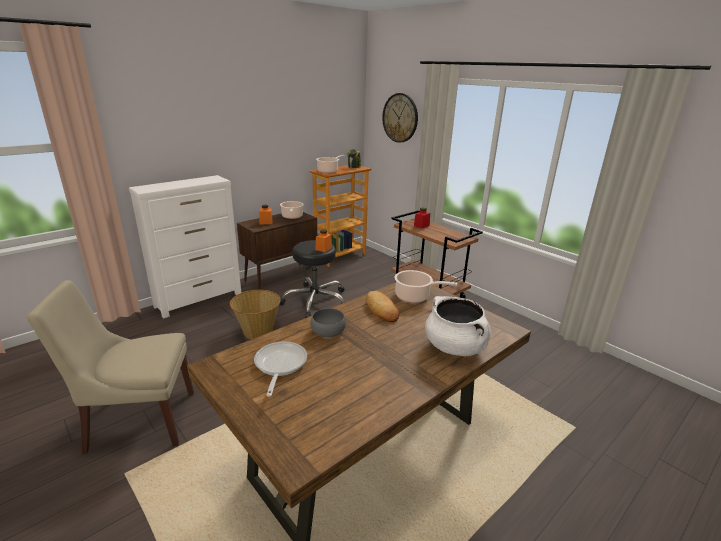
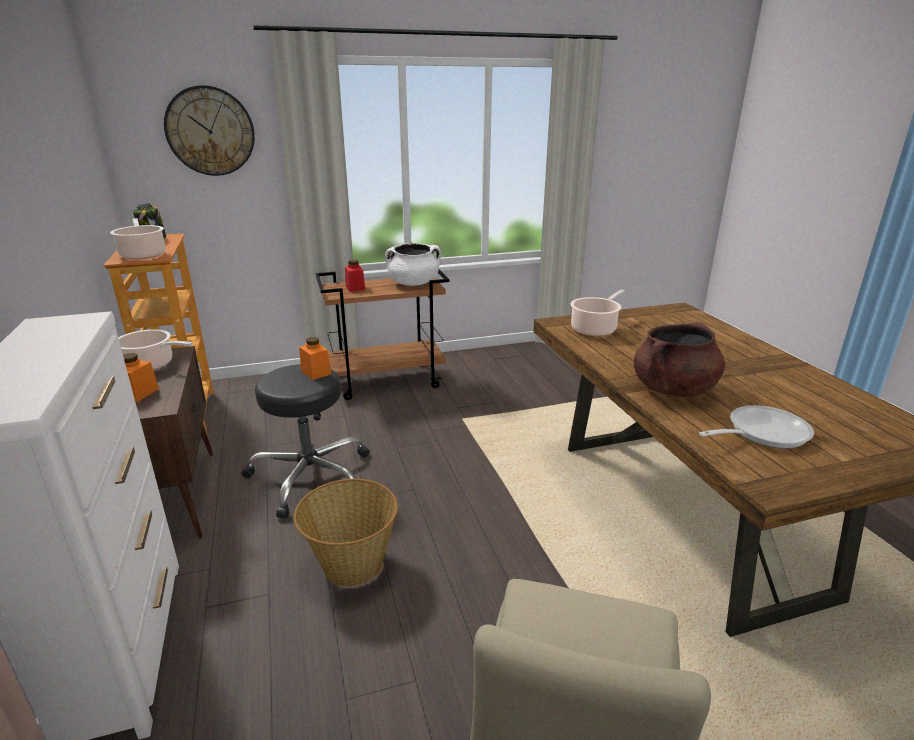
camera: 65 degrees left, 0 degrees up
frying pan [254,341,307,397] -> frying pan turned 135 degrees clockwise [699,405,814,449]
grey bowl [310,308,346,337] -> brown cooking pot [634,322,725,397]
bread [366,291,399,322] -> none
white cooking pot [425,296,491,356] -> white cooking pot moved to [385,243,441,286]

